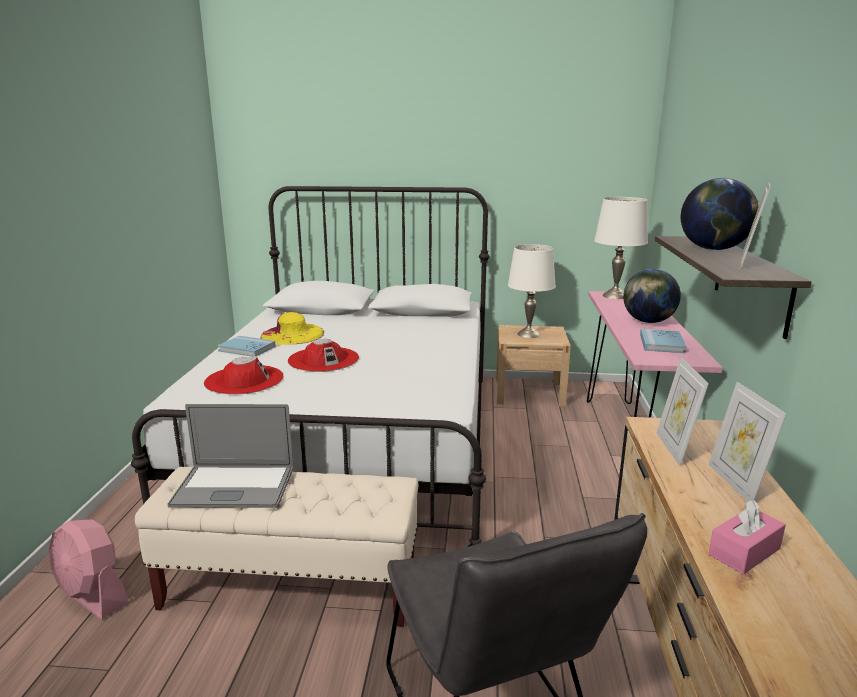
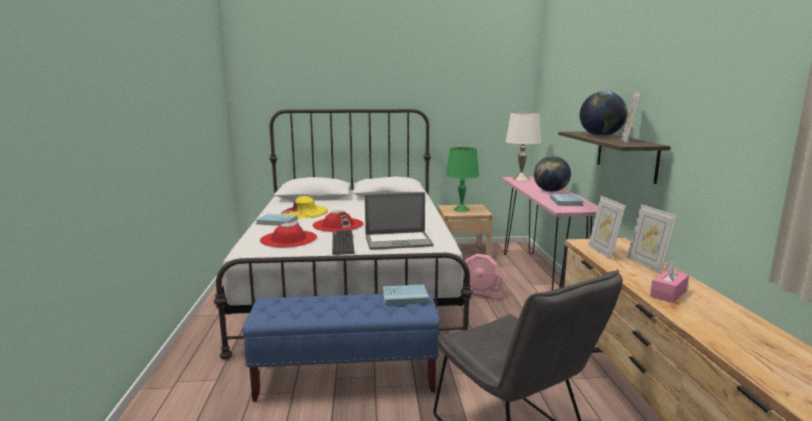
camera: 10 degrees left, 5 degrees down
pink fan [49,519,129,620] -> pink fan moved to [464,254,504,300]
beige bench [135,467,418,627] -> blue bench [243,292,440,402]
laptop [167,404,293,508] -> laptop moved to [365,192,434,250]
white table lamp [508,244,556,338] -> green table lamp [446,147,479,212]
none -> keyboard [332,230,355,255]
none -> blue book [383,284,429,306]

